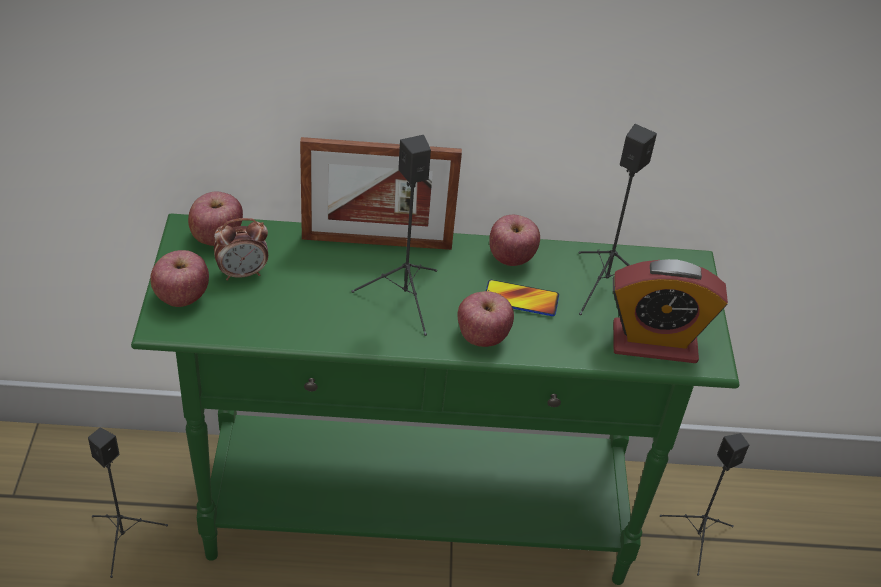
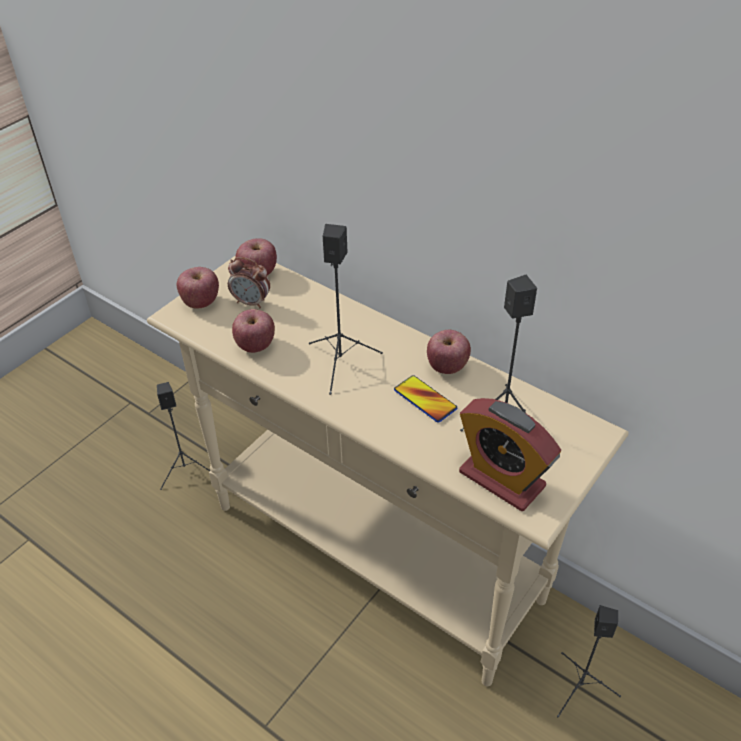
camera: 40 degrees right, 0 degrees up
green console table [131,214,739,585] -> beige console table [147,255,629,686]
picture frame [300,137,462,250] -> none
apple [457,291,514,347] -> apple moved to [232,309,275,353]

